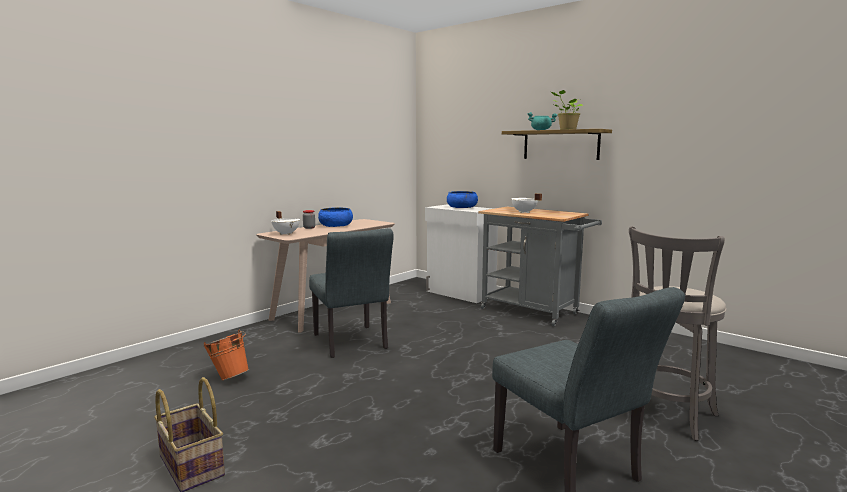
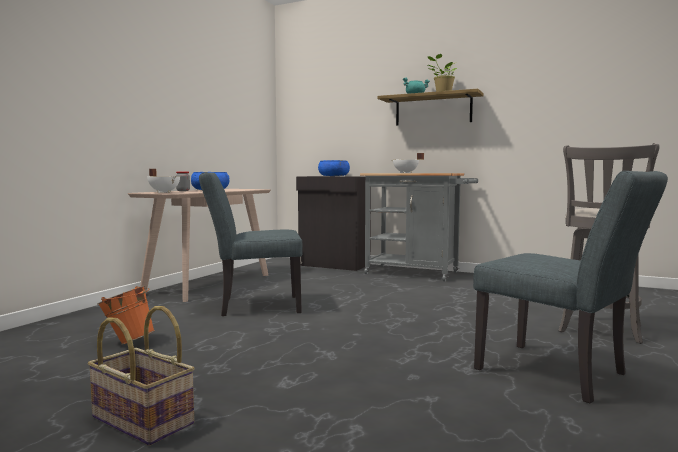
camera: 15 degrees left, 5 degrees down
grey chair [309,228,394,358] -> grey chair turned 120 degrees clockwise [199,172,303,316]
white cabinet [425,204,498,303] -> black cabinet [296,176,371,271]

